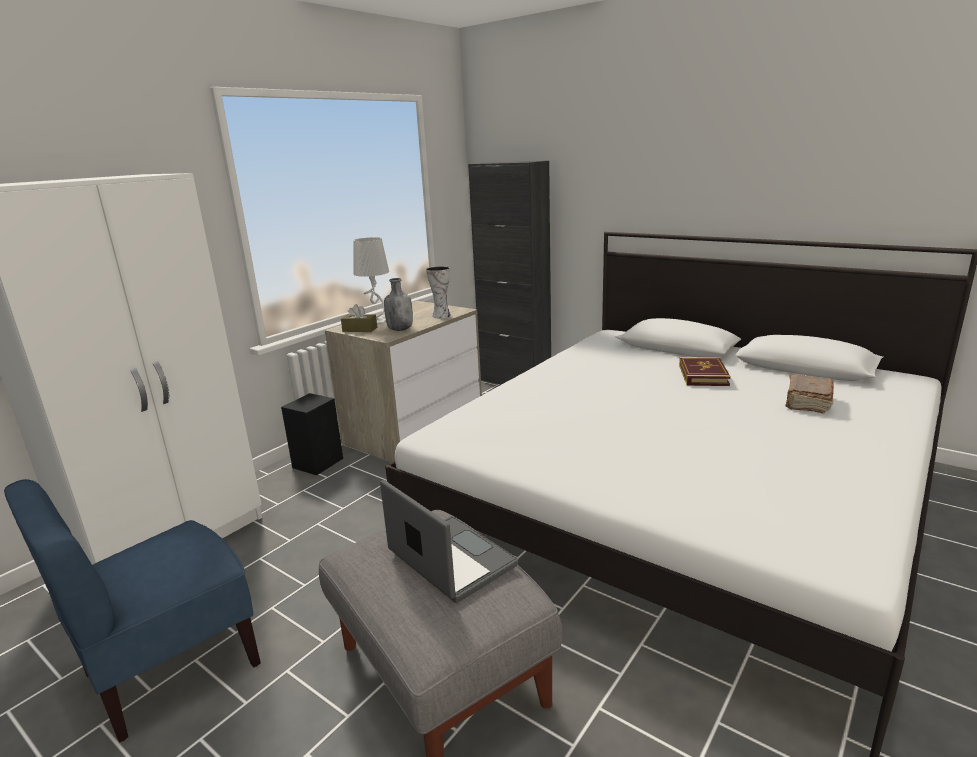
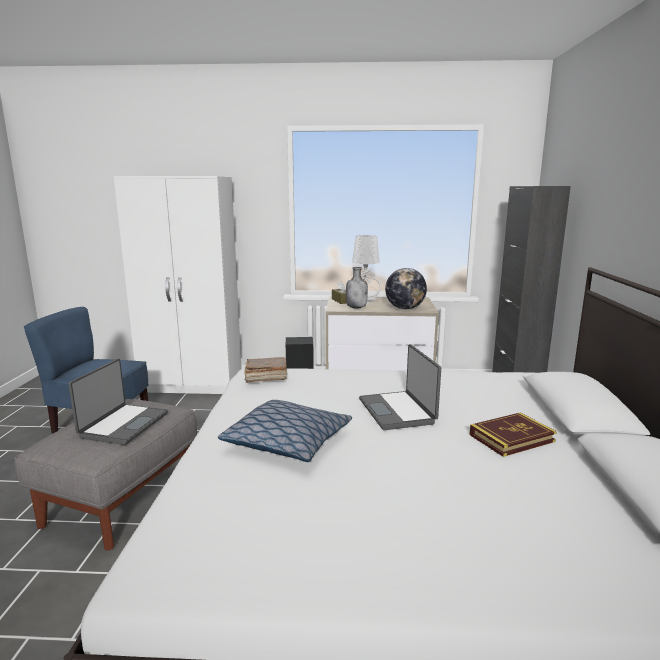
camera: 55 degrees right, 5 degrees down
vase [426,266,451,318] -> globe [385,268,427,309]
brown book [786,374,834,414] -> brown book moved to [244,357,287,383]
none -> pillow [218,400,352,462]
none -> laptop [359,344,441,430]

